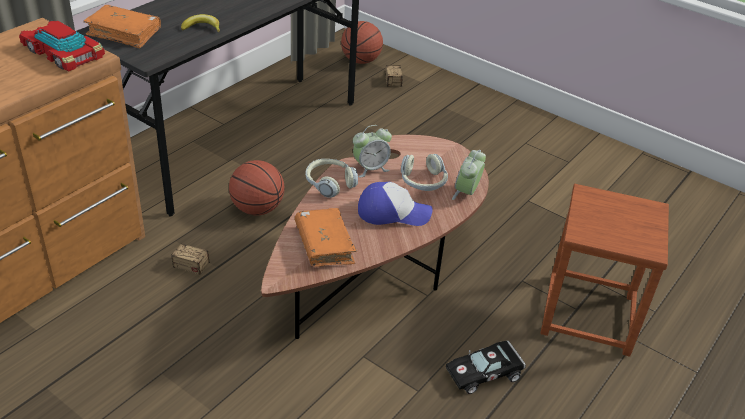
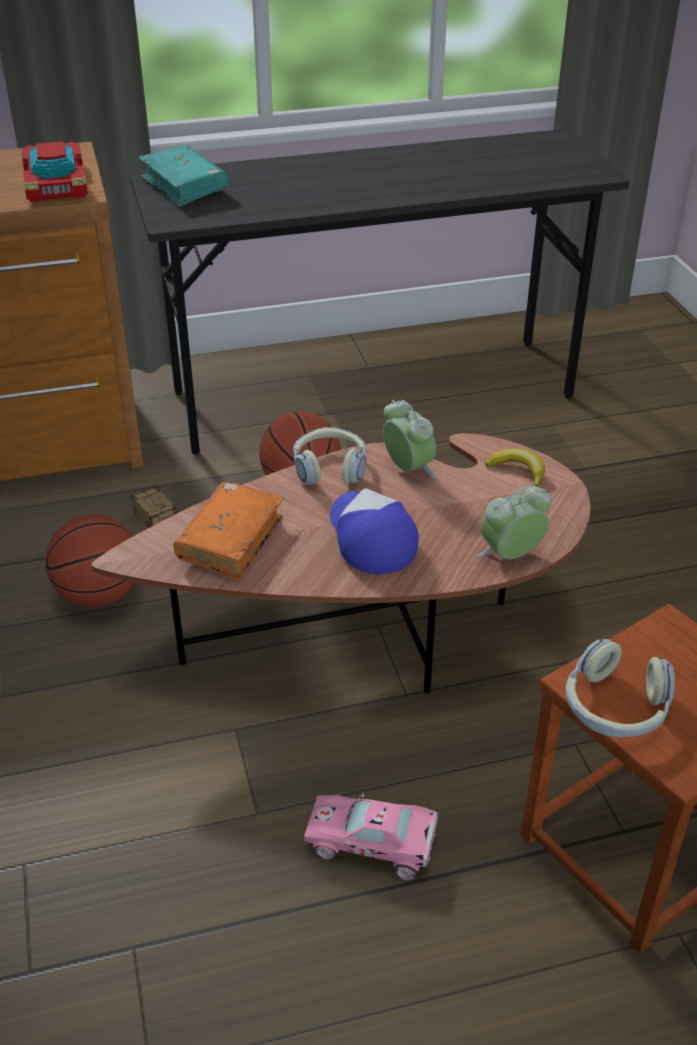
camera: 40 degrees right, 0 degrees up
orange book [84,5,161,48] -> turquoise book [139,145,229,207]
banana [181,14,220,32] -> banana moved to [485,448,545,487]
basketball [341,21,383,64] -> basketball moved to [45,515,134,607]
alarm clock [353,125,392,178] -> alarm clock turned 135 degrees counterclockwise [383,400,436,479]
cap [358,182,433,226] -> cap turned 150 degrees counterclockwise [330,488,419,575]
storage box [385,65,403,87] -> none
headphones [401,154,448,191] -> headphones moved to [565,639,675,737]
black toy car [446,341,526,394] -> pink toy car [304,793,438,880]

